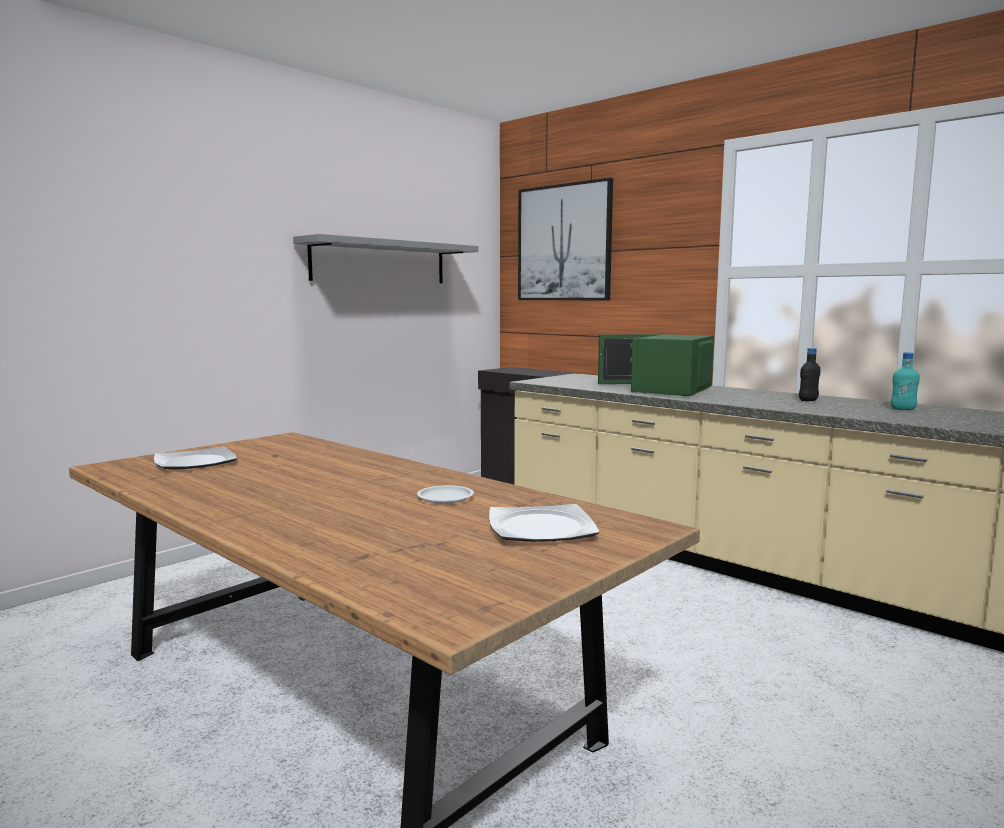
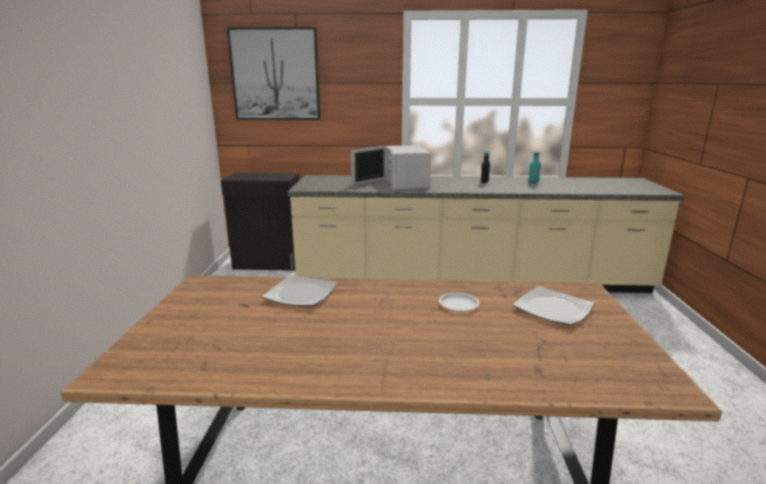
camera: 40 degrees left, 10 degrees up
plate [154,446,237,469] -> plate moved to [262,275,337,306]
grey shelf [293,234,478,283] -> none
green microwave [598,334,714,396] -> white microwave [351,145,431,190]

